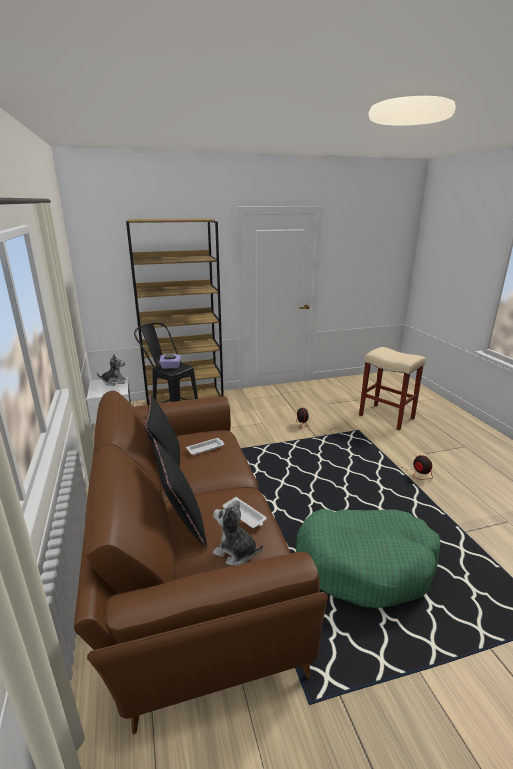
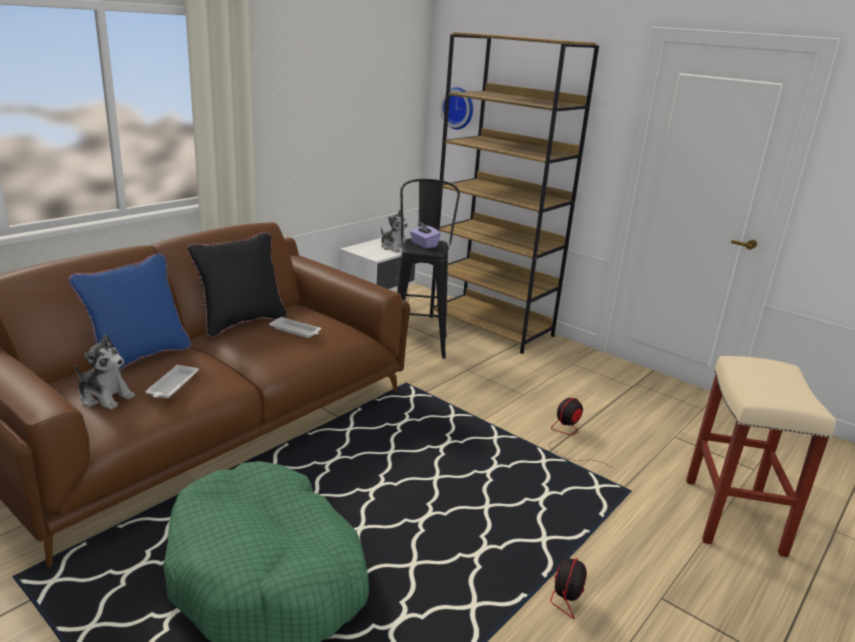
camera: 55 degrees right, 0 degrees up
black pillow [153,439,207,548] -> blue pillow [68,253,191,371]
plush toy [213,501,263,566] -> plush toy turned 120 degrees clockwise [75,334,135,410]
none -> wall clock [440,87,473,130]

